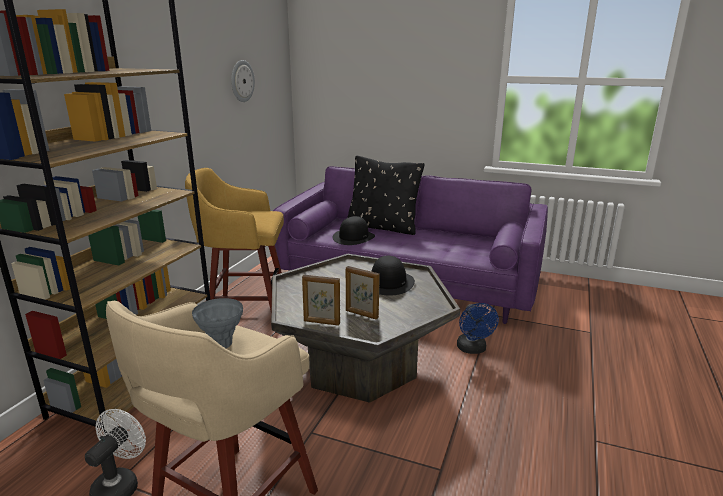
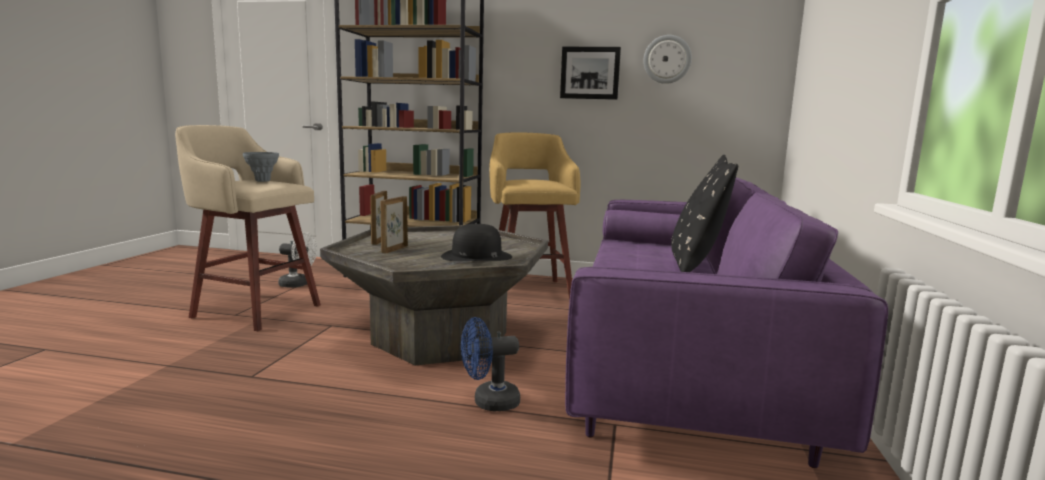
camera: 80 degrees right, 10 degrees down
black hat [333,216,375,245] -> none
none -> picture [560,47,621,100]

